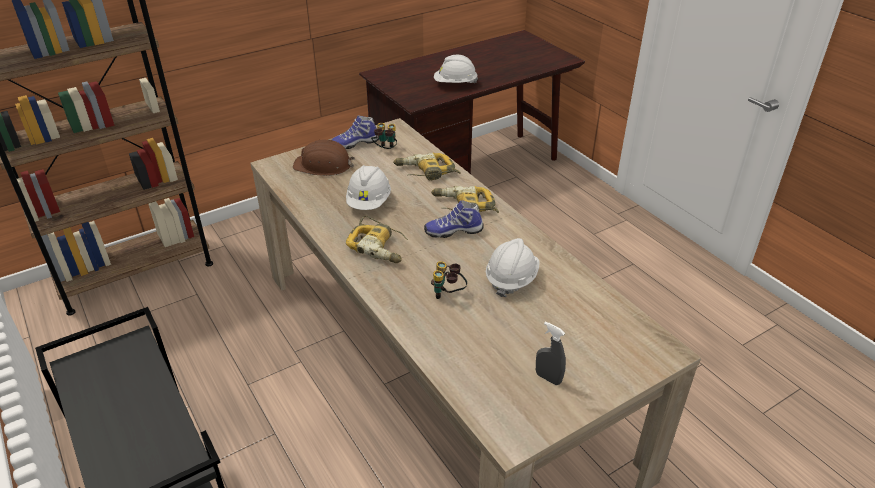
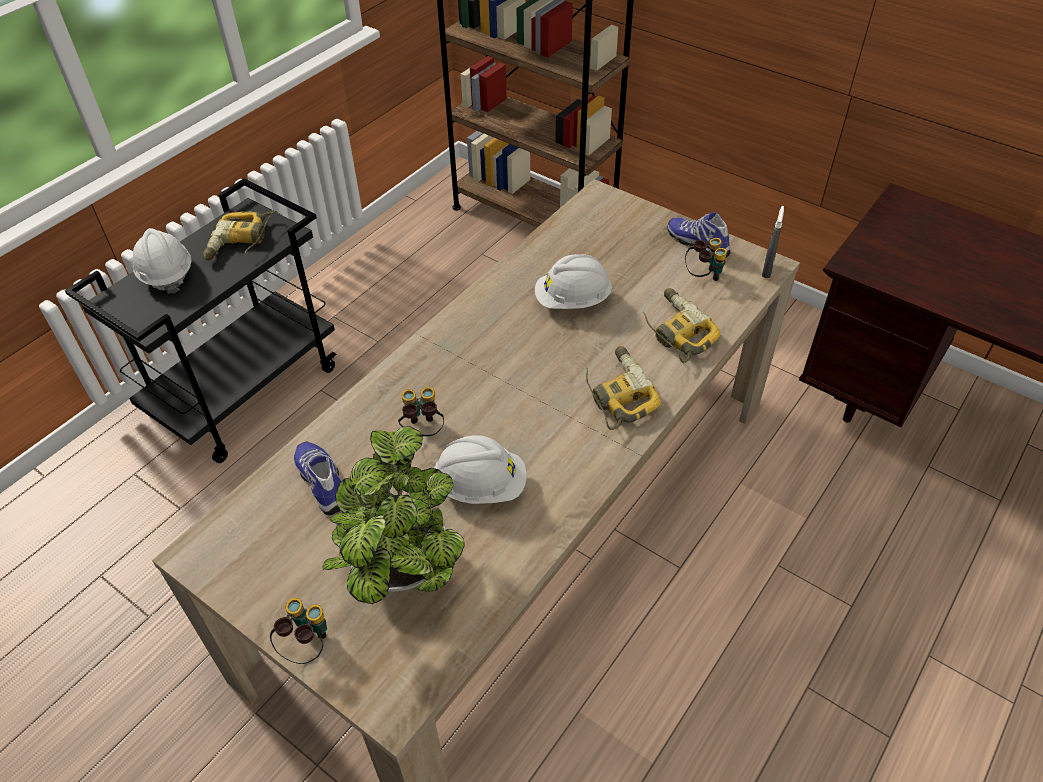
camera: 70 degrees right, 10 degrees up
brown hard hat [293,140,355,176] -> none
power drill [346,216,408,263] -> power drill moved to [203,211,277,260]
shoe [424,200,484,238] -> shoe moved to [294,441,341,515]
white hard hat [434,55,478,83] -> white hard hat moved to [133,228,191,294]
grey spray bottle [536,321,566,385] -> grey spray bottle moved to [762,206,784,278]
none -> binoculars [270,598,327,664]
none -> potted plant [322,426,465,604]

